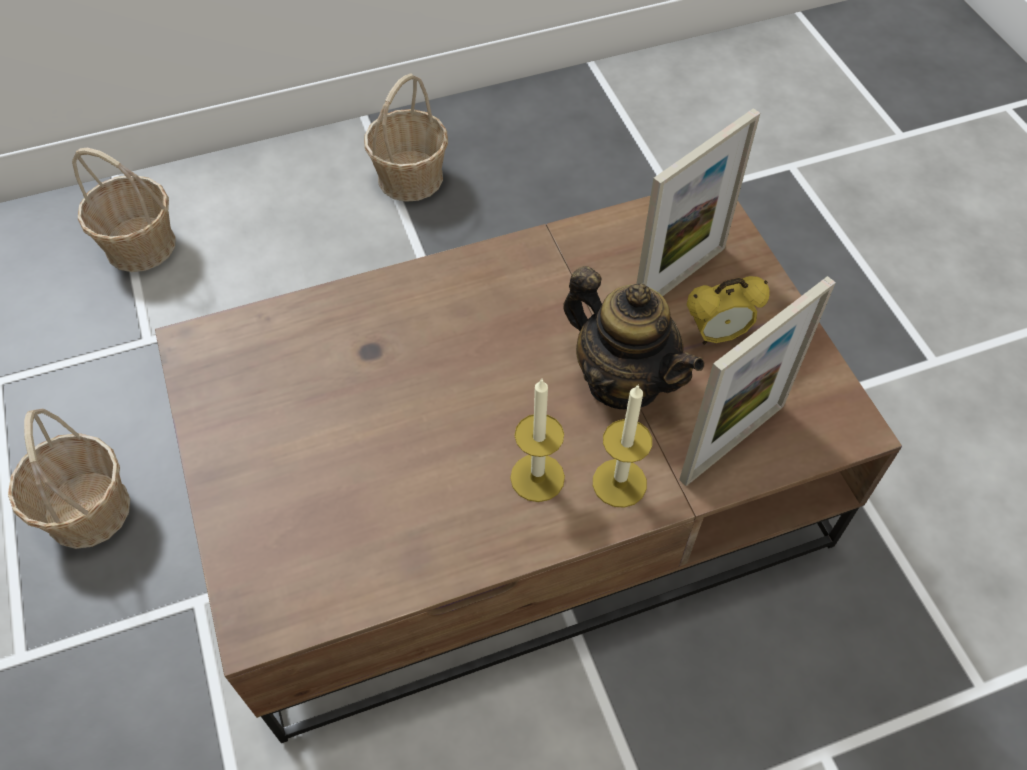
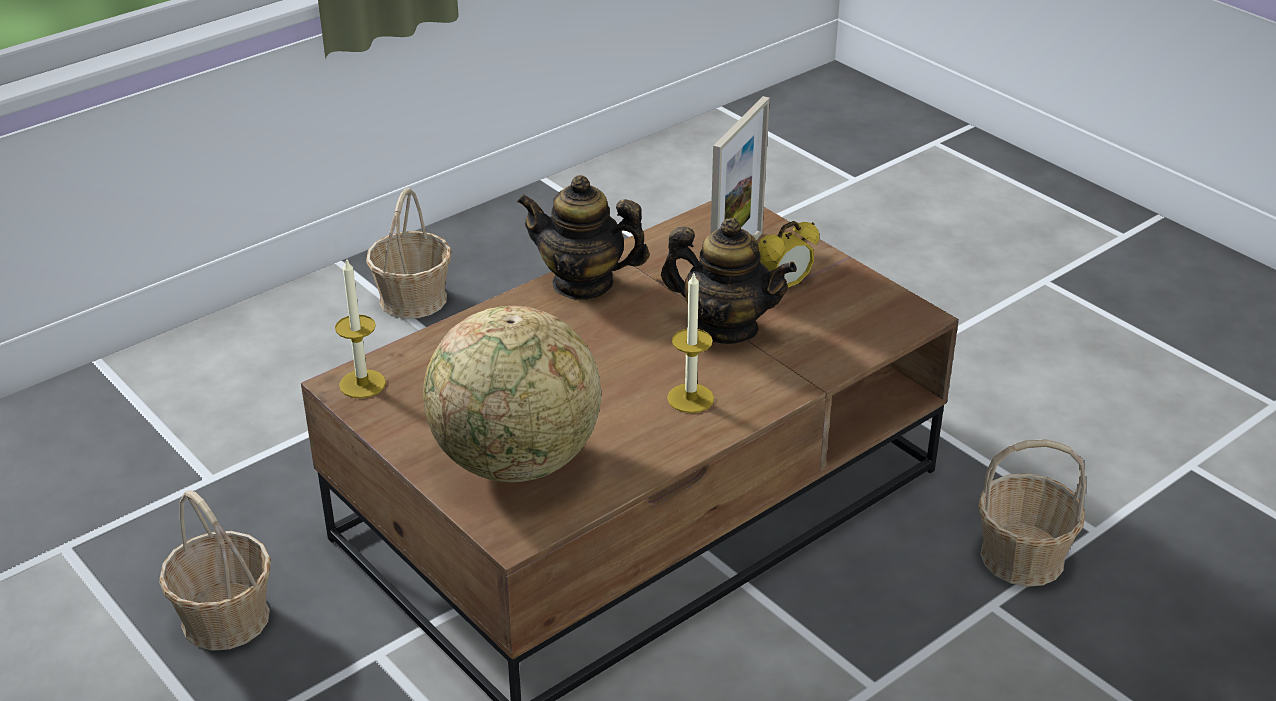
camera: 20 degrees left, 20 degrees down
basket [72,147,176,272] -> basket moved to [978,439,1086,587]
candle [593,384,652,508] -> candle moved to [335,260,386,398]
picture frame [679,276,836,486] -> none
none -> globe [423,306,601,482]
none -> teapot [517,175,650,300]

